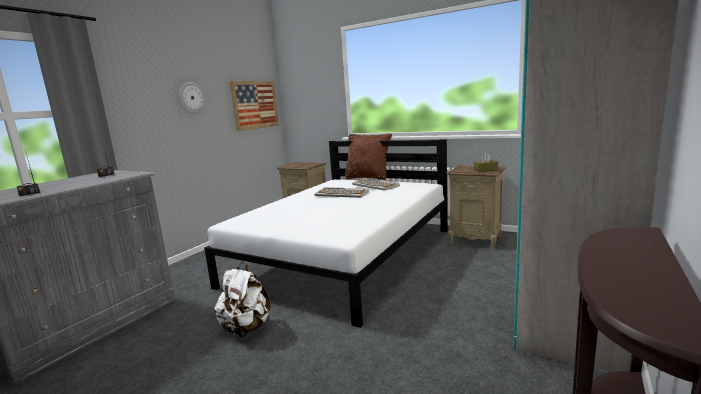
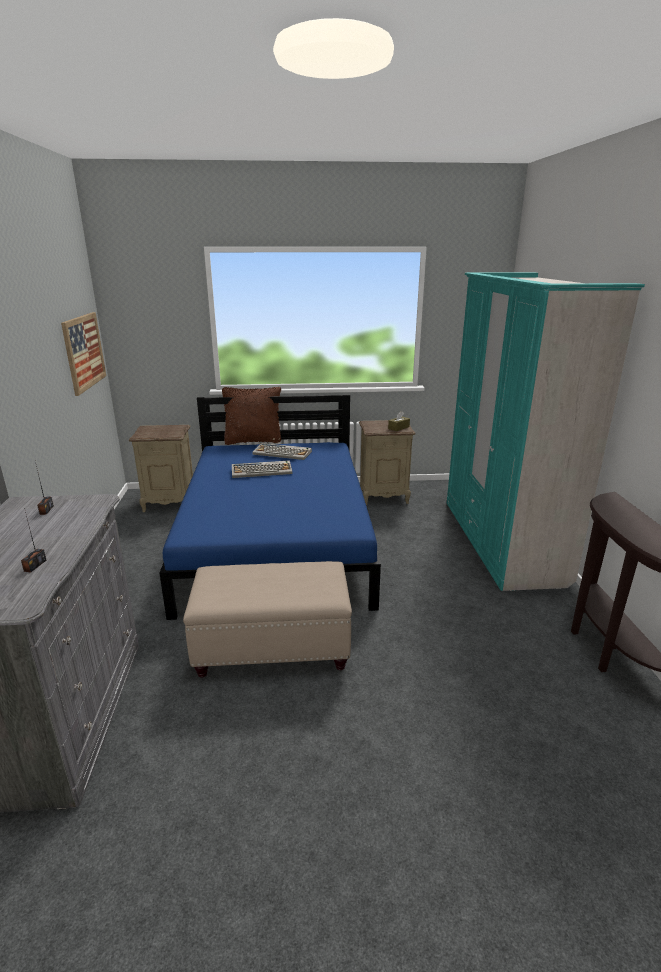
camera: 35 degrees left, 10 degrees up
wall clock [179,82,205,114] -> none
white bed [204,139,448,328] -> blue bed [160,394,381,620]
white backpack [214,262,271,337] -> beige ottoman [183,561,352,678]

